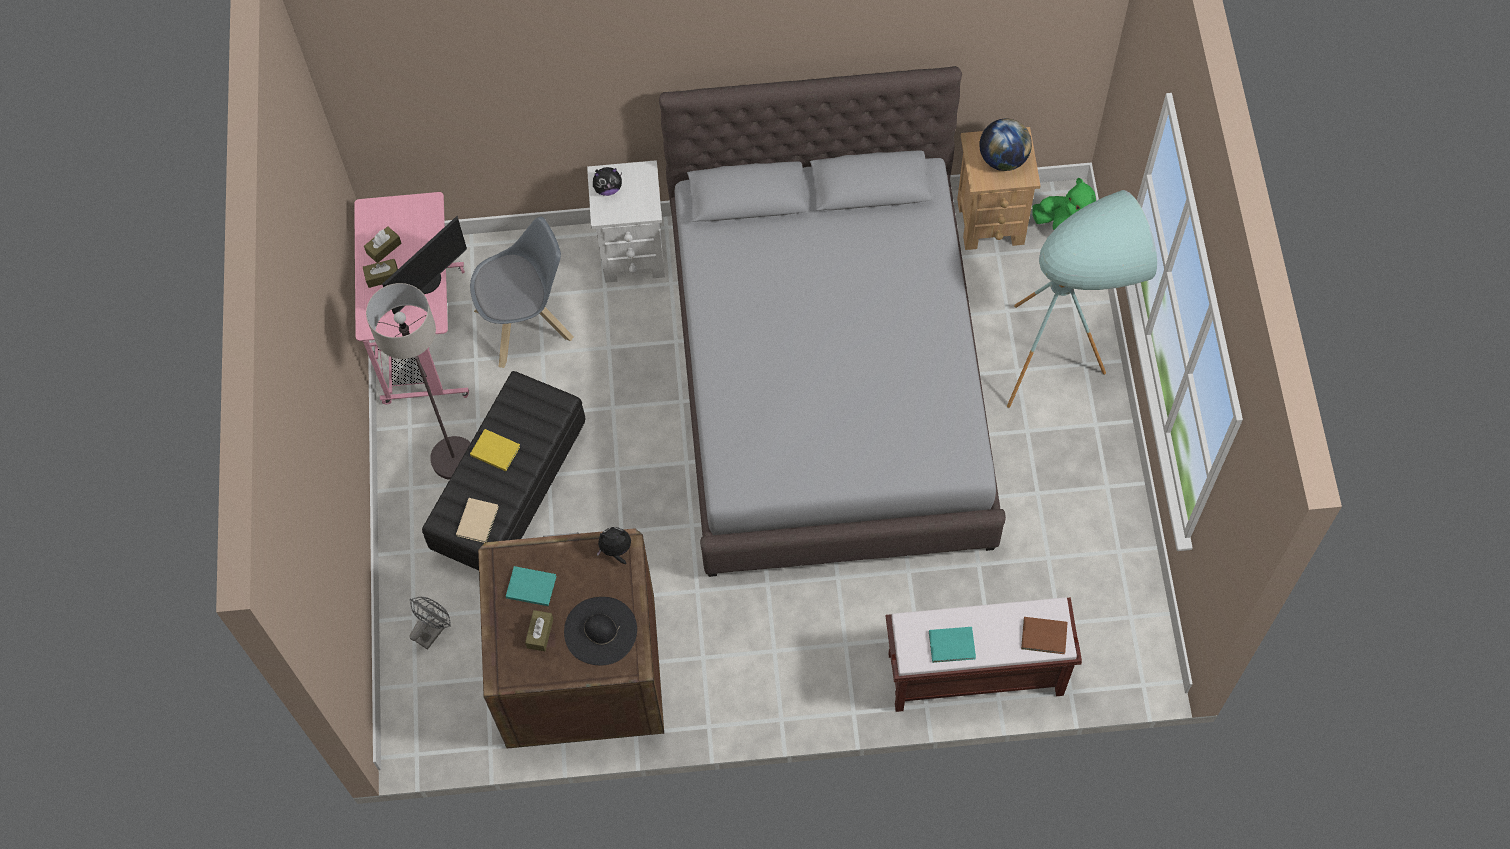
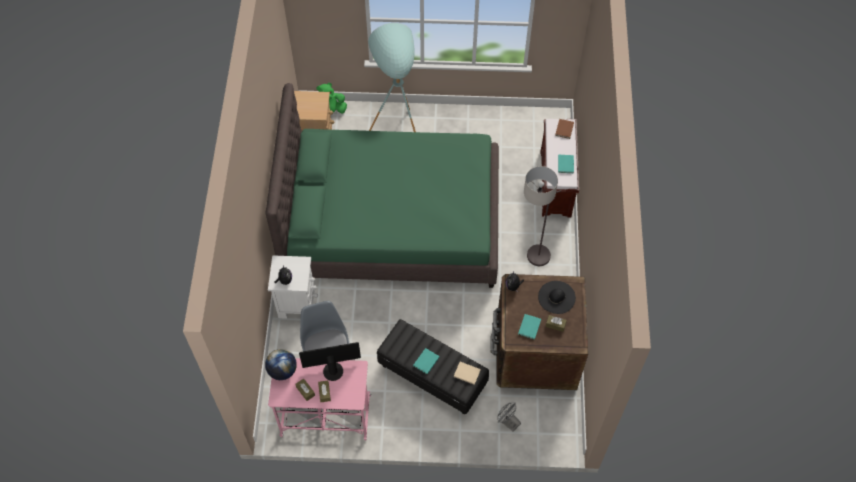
camera: 85 degrees left, 5 degrees down
grey floor lamp [366,283,471,480] -> grey floor lamp moved to [524,166,561,266]
monitor [382,216,467,314] -> monitor turned 60 degrees counterclockwise [299,342,361,381]
yellow book [470,429,521,471] -> turquoise book [414,348,440,374]
grey bed [659,66,1006,577] -> green bed [266,83,499,288]
globe [980,118,1032,171] -> globe moved to [265,349,297,380]

